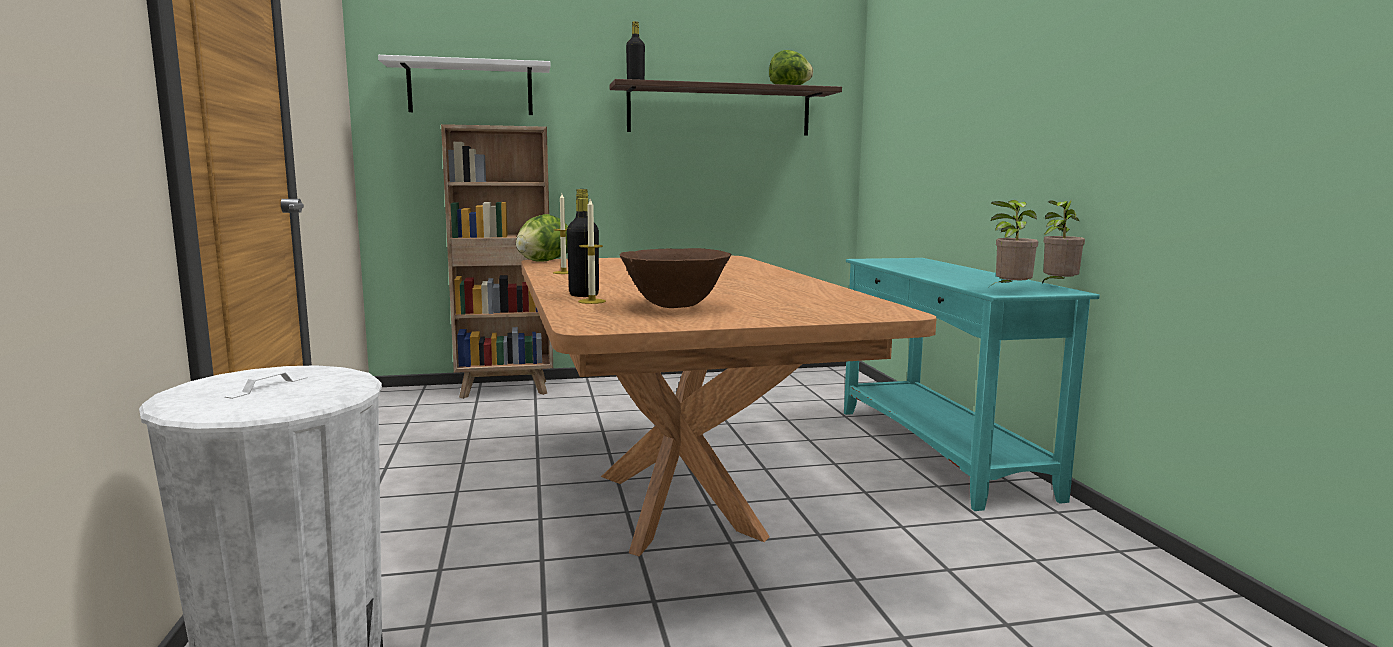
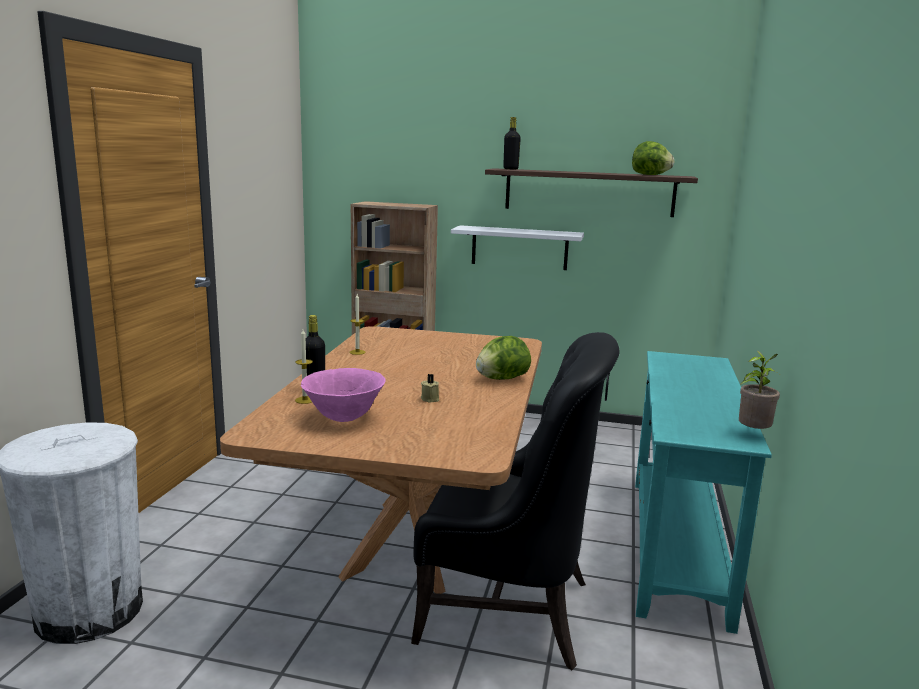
camera: 25 degrees right, 5 degrees up
white shelf [378,55,551,115] -> white shelf moved to [451,225,584,270]
lettuce [516,214,568,261] -> lettuce moved to [476,336,531,380]
brown bowl [619,248,731,308] -> pink bowl [301,368,386,422]
potted plant [990,200,1038,286] -> none
none -> black chair [411,332,620,670]
none -> beige candle [421,374,439,403]

